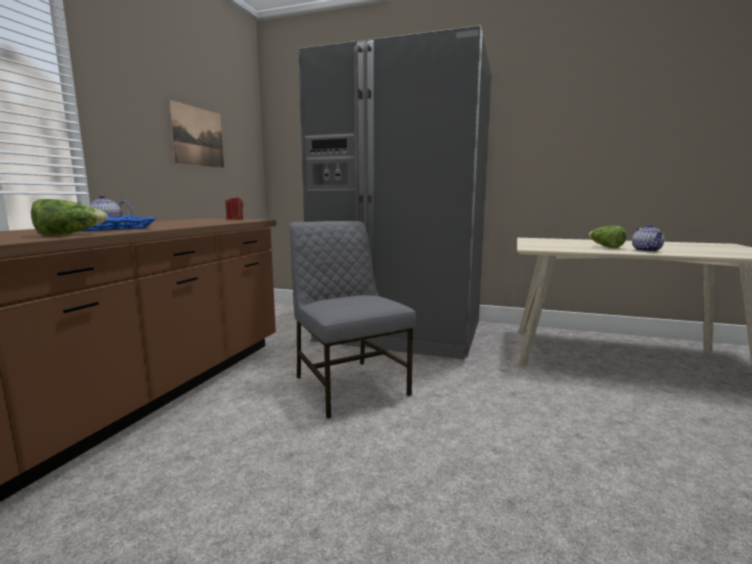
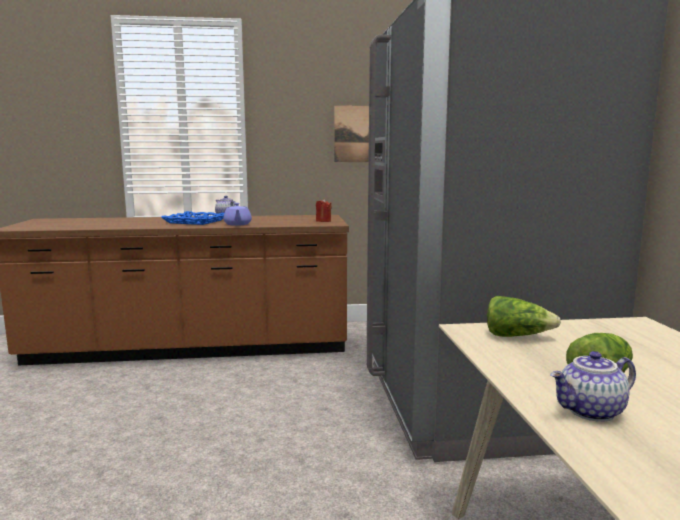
camera: 65 degrees right, 0 degrees up
lettuce [31,199,108,236] -> lettuce moved to [487,296,561,337]
grey chair [290,221,416,419] -> none
none -> purple teapot [223,203,252,226]

